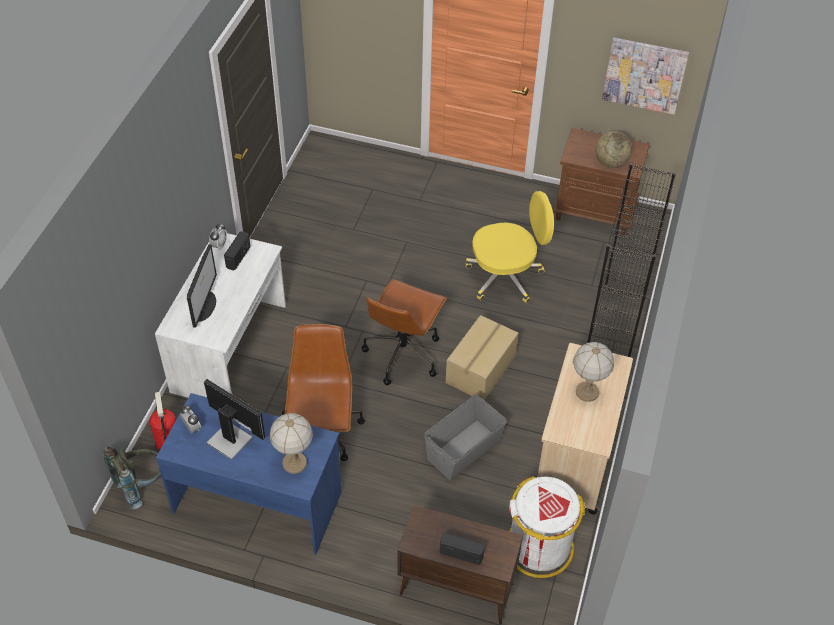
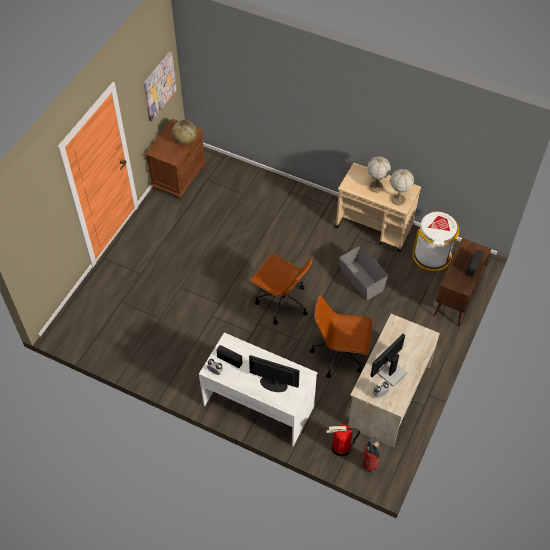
camera: 80 degrees left, 5 degrees up
grey backpack [103,446,161,509] -> fire extinguisher [361,437,381,473]
blue desk [156,393,342,555] -> beige desk [348,314,440,447]
table lamp [270,413,313,474] -> table lamp moved to [390,169,414,205]
cardboard box [445,315,519,400] -> none
yellow office chair [466,191,554,303] -> none
black bookcase [587,164,676,357] -> none

